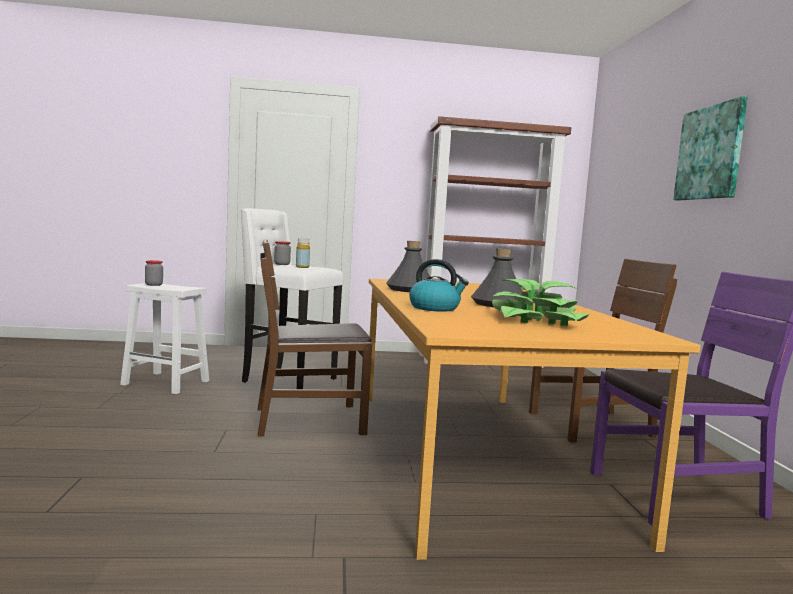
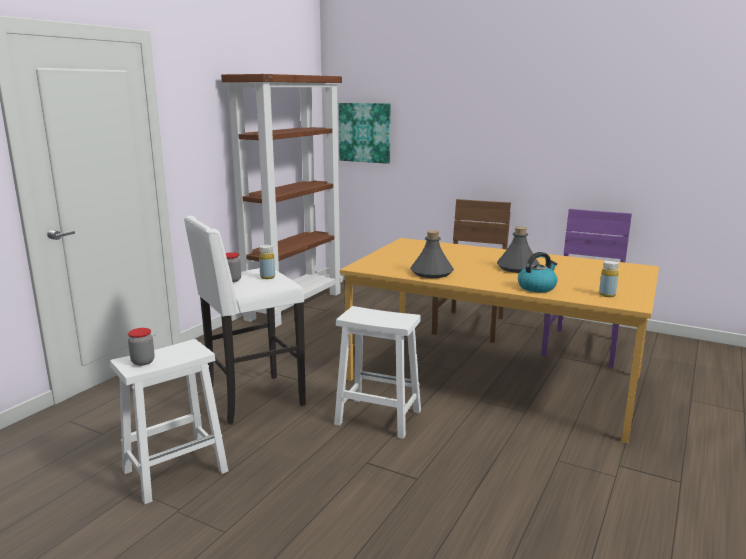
camera: 55 degrees left, 10 degrees up
brown chair [258,239,372,437] -> white stool [334,306,421,439]
potted plant [492,279,589,326] -> none
picture [673,96,748,201] -> picture moved to [339,103,391,164]
none -> yellow bottle [599,260,619,297]

